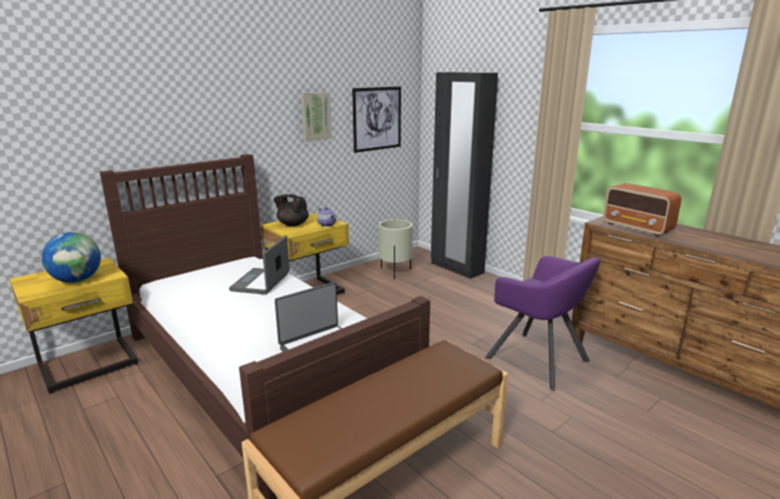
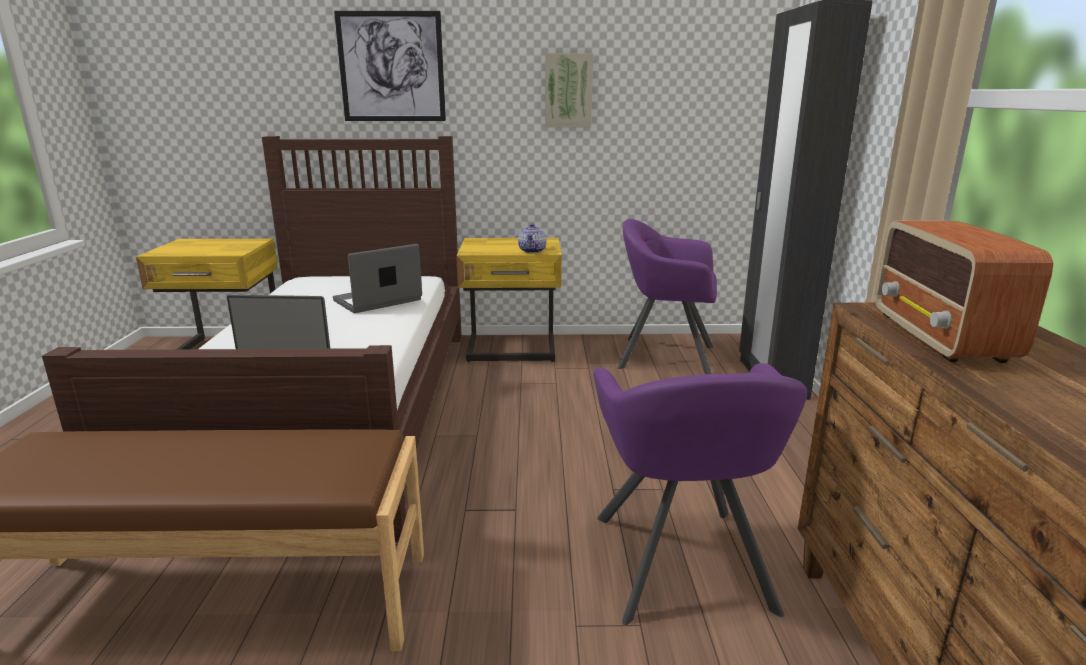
camera: 40 degrees right, 0 degrees up
globe [42,232,101,283] -> none
black teapot [274,194,309,227] -> none
picture [352,86,401,153] -> picture moved to [334,11,446,121]
beige planter [379,219,413,279] -> purple armchair [617,219,717,374]

